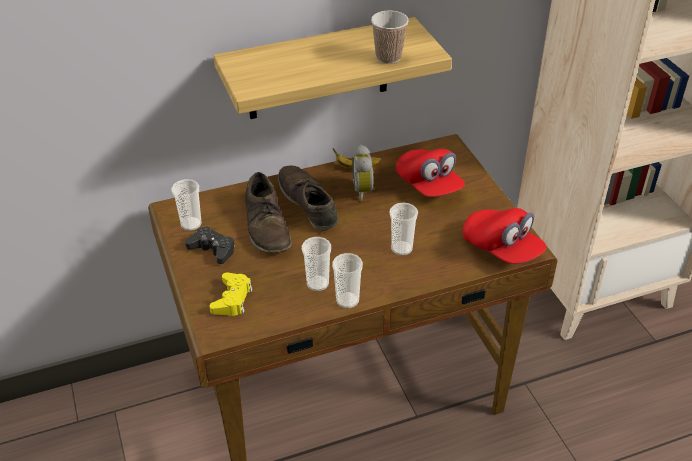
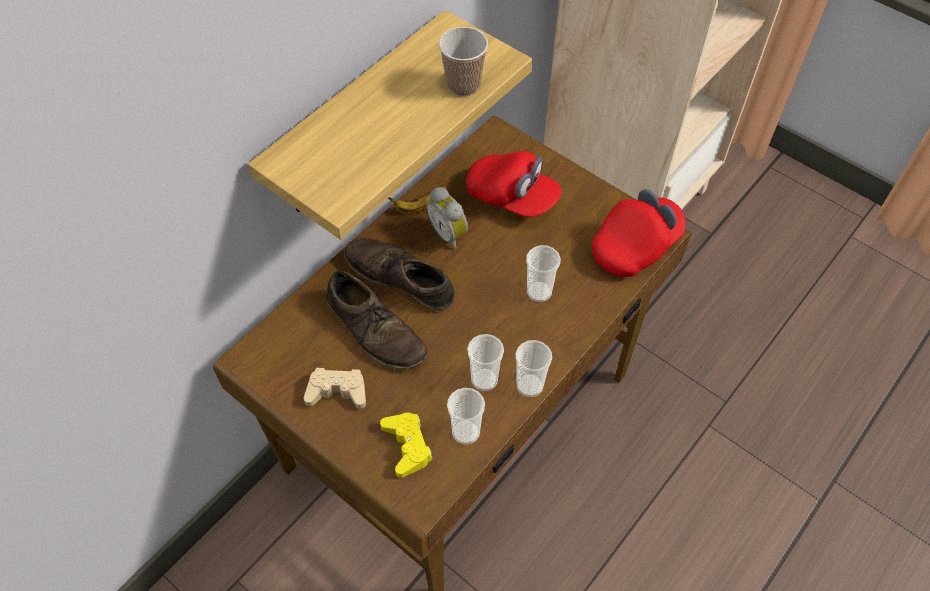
camera: 30 degrees left, 15 degrees up
cup [172,179,202,231] -> cup moved to [447,388,485,445]
black game controller [185,226,235,264] -> beige game controller [304,368,366,409]
red cap [463,208,546,264] -> red cap turned 60 degrees counterclockwise [592,189,686,277]

